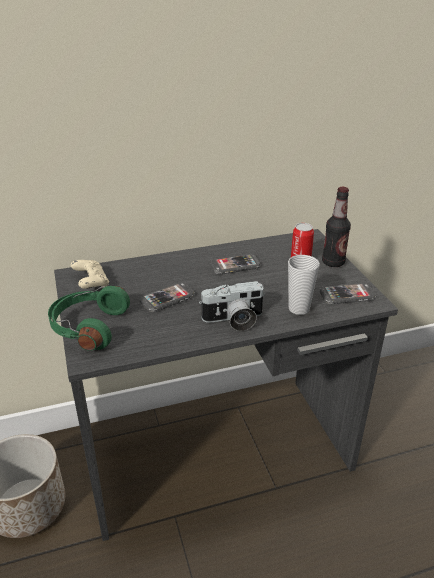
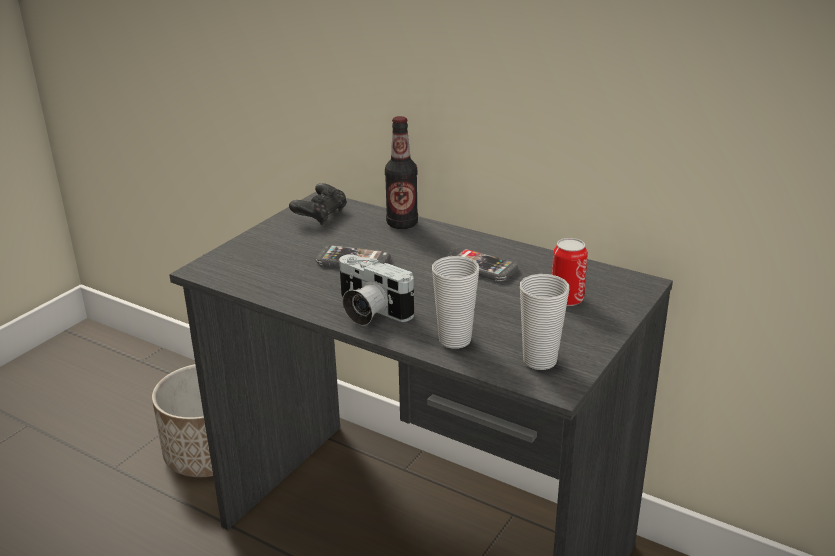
camera: 50 degrees right, 5 degrees down
green headphones [48,286,130,351] -> none
beige game controller [71,260,109,289] -> black game controller [289,183,347,225]
phone [320,283,376,304] -> cup [520,274,569,370]
bottle [322,187,351,267] -> bottle moved to [385,116,418,229]

